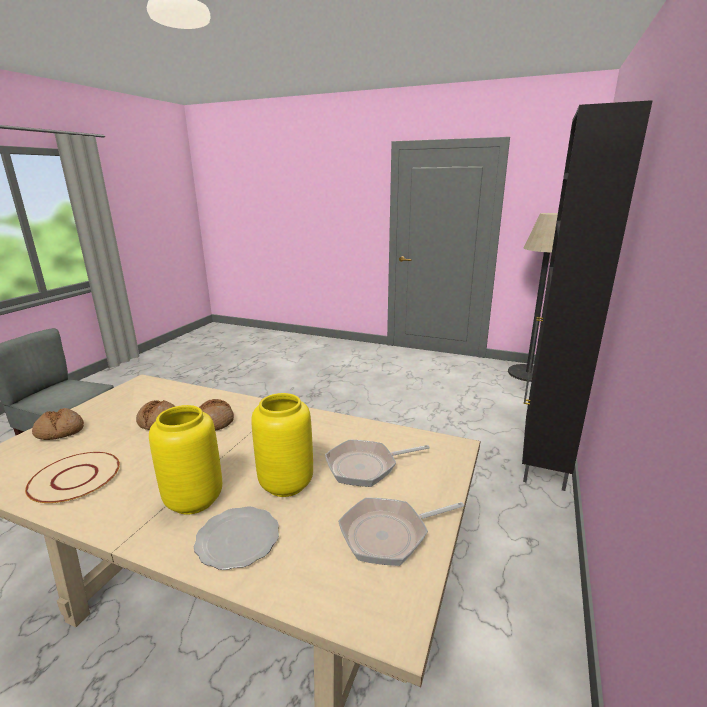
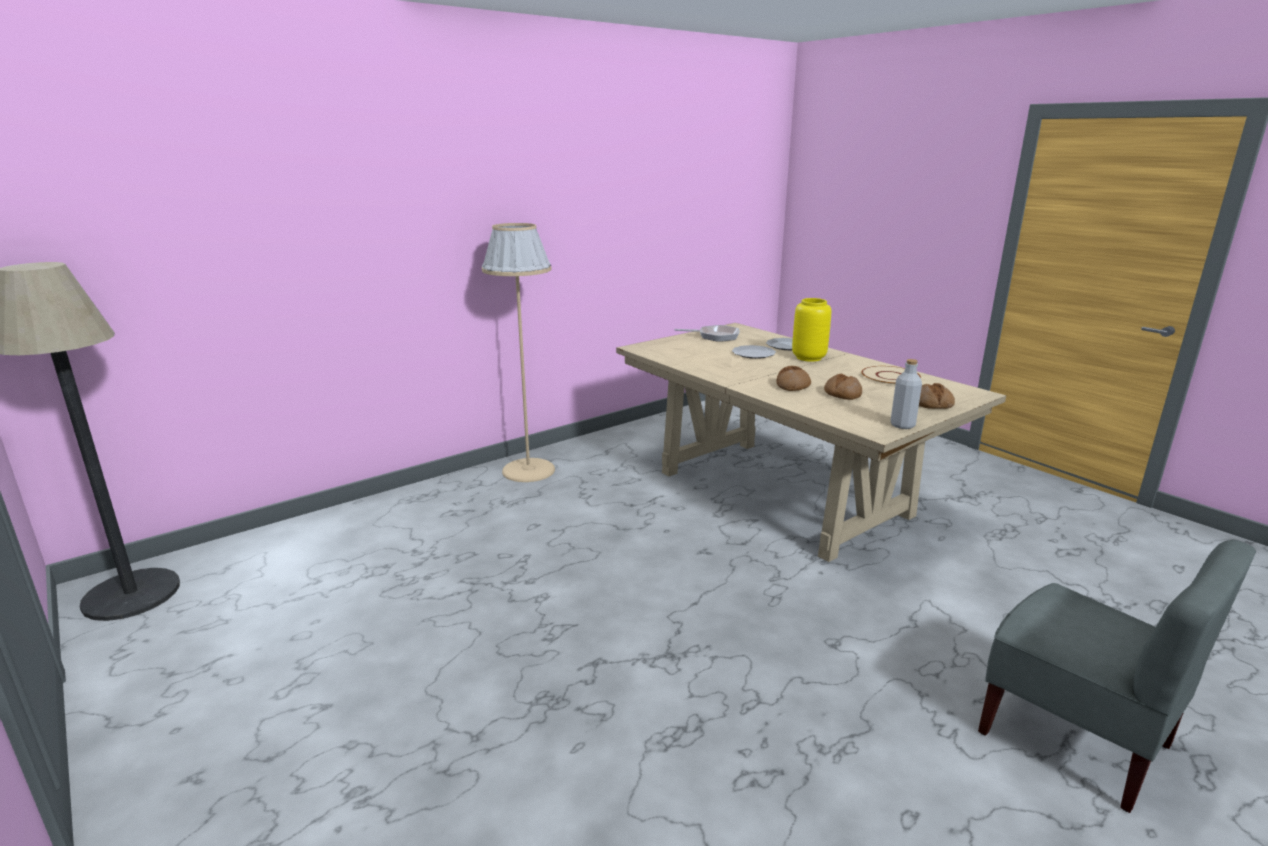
camera: 150 degrees left, 0 degrees up
yellow vase [251,393,313,497] -> plate [732,345,776,359]
frying pan [325,440,430,487] -> none
black cabinet [522,100,653,491] -> none
none -> beige floor lamp [482,223,555,482]
none -> grey bottle [891,359,922,429]

